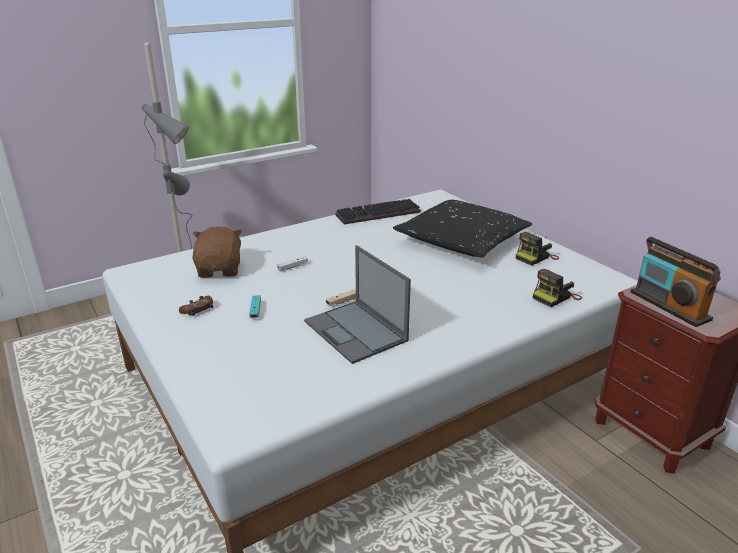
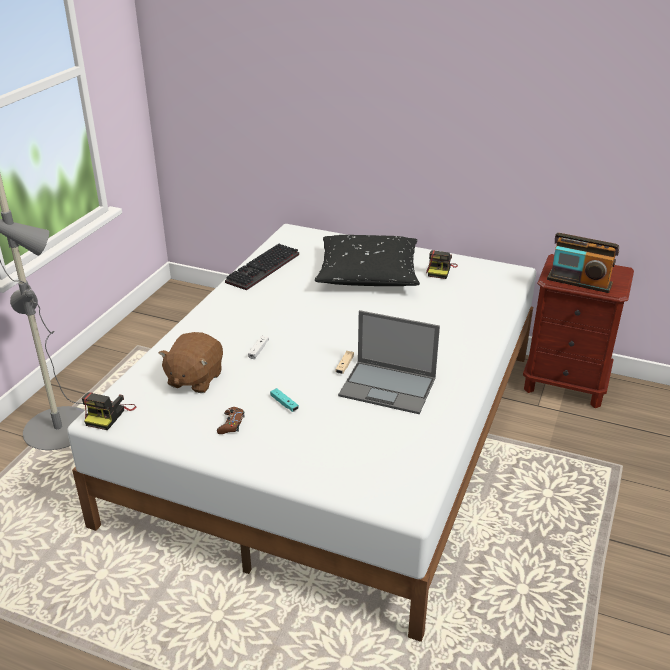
camera: 35 degrees left, 5 degrees up
brown plush toy [192,226,243,278] -> brown plush toy turned 120 degrees counterclockwise [159,332,223,393]
camera [533,269,582,307] -> camera moved to [82,392,136,430]

